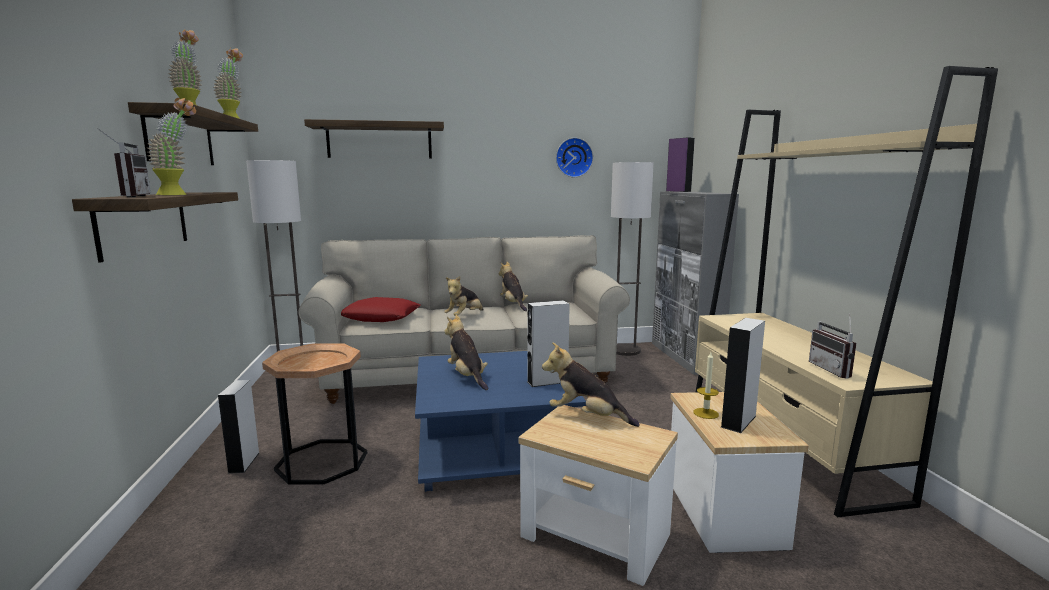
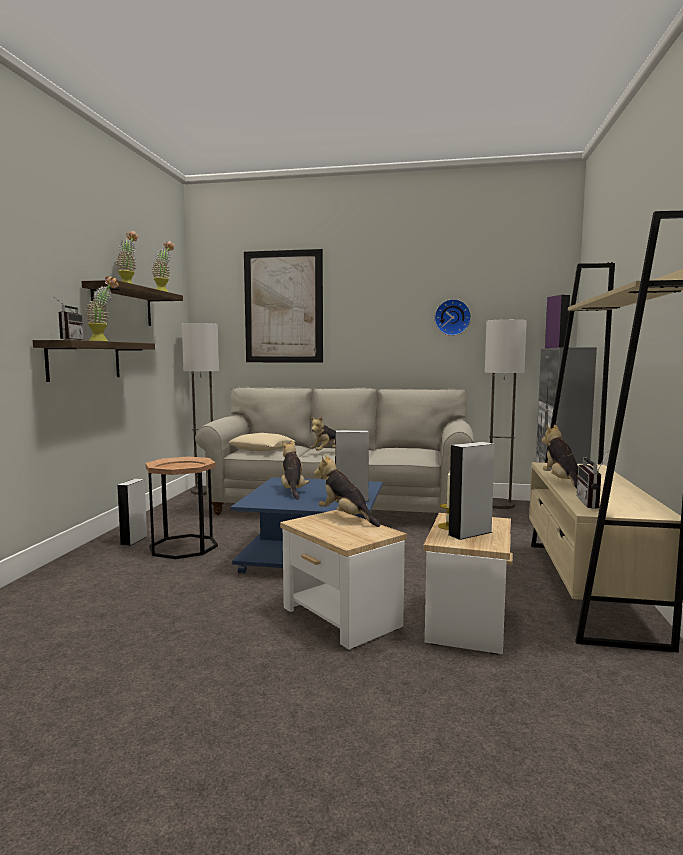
camera: 20 degrees right, 5 degrees down
shelf [304,119,444,158] -> picture [244,249,323,363]
red pillow [341,297,421,322] -> beige pillow [229,433,295,451]
plush toy [499,262,528,311] -> plush toy moved to [542,424,578,489]

